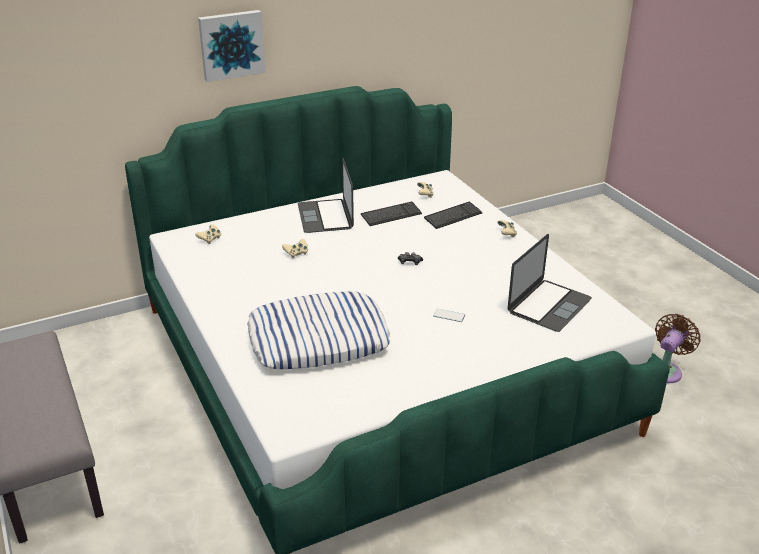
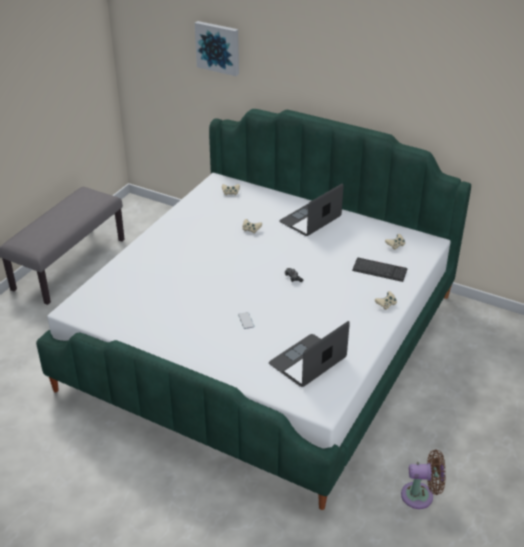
camera: 55 degrees right, 5 degrees up
picture [198,10,266,82] -> picture moved to [195,21,239,76]
pillow [247,291,390,369] -> none
keyboard [361,202,422,226] -> none
laptop [508,234,592,332] -> laptop turned 135 degrees clockwise [269,321,350,387]

